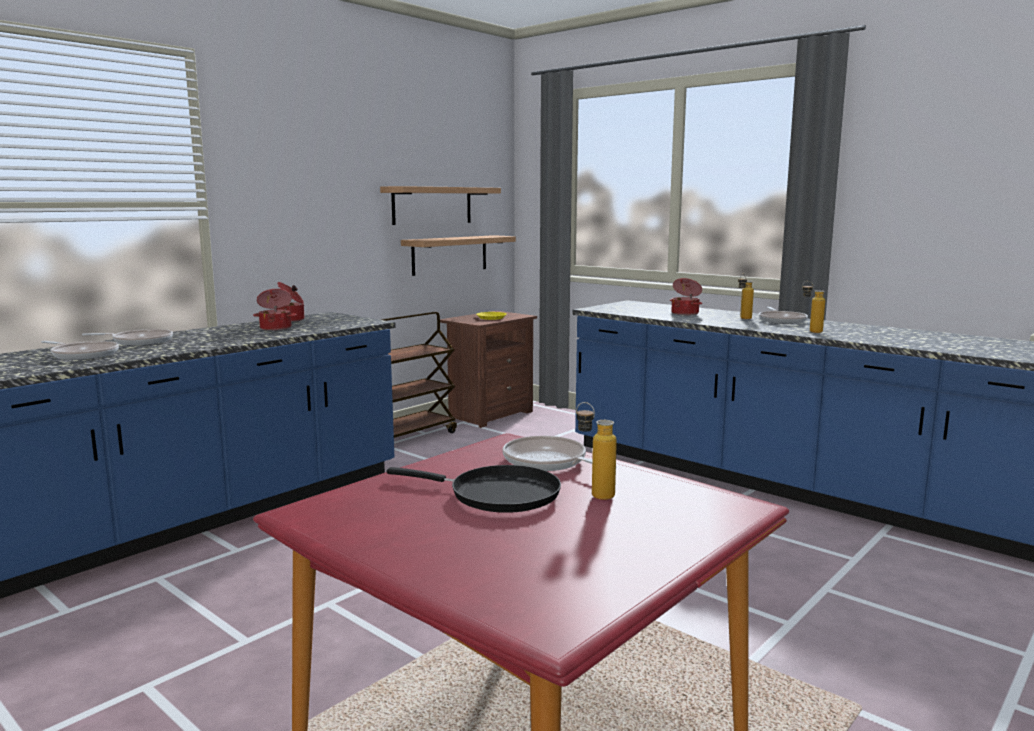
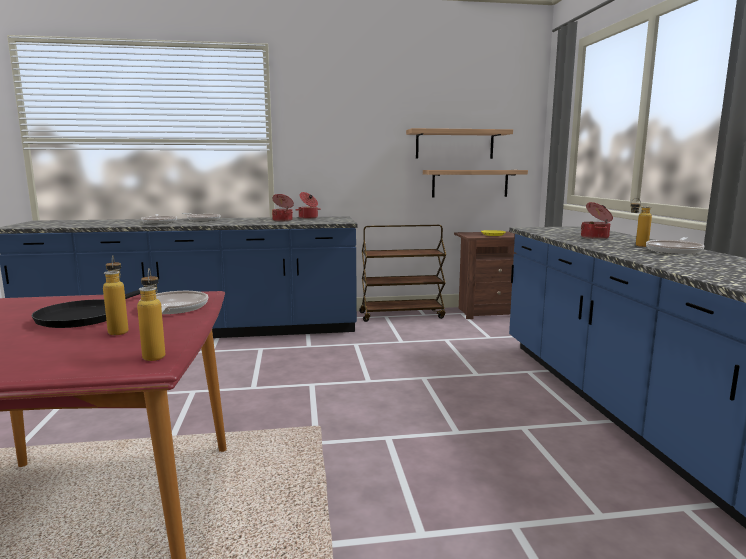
camera: 40 degrees right, 0 degrees up
black frying pan [387,465,561,513] -> black frying pan turned 45 degrees clockwise [32,290,140,328]
bottle [802,281,825,333] -> bottle moved to [137,268,165,361]

